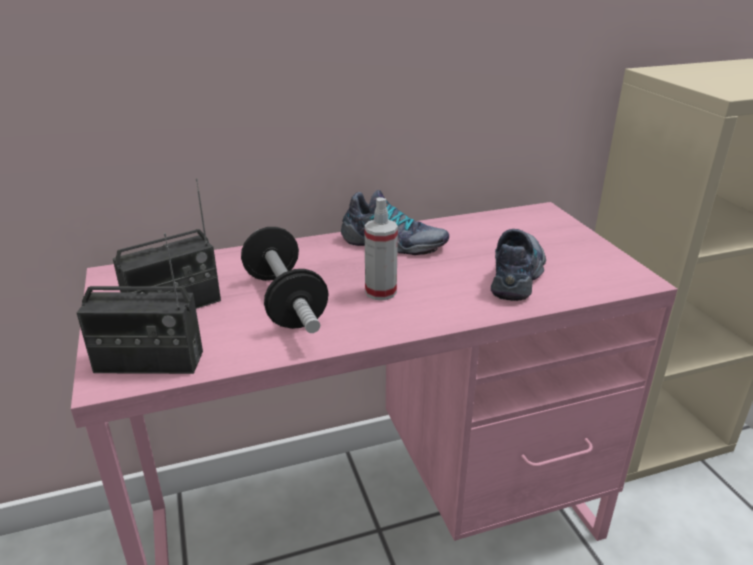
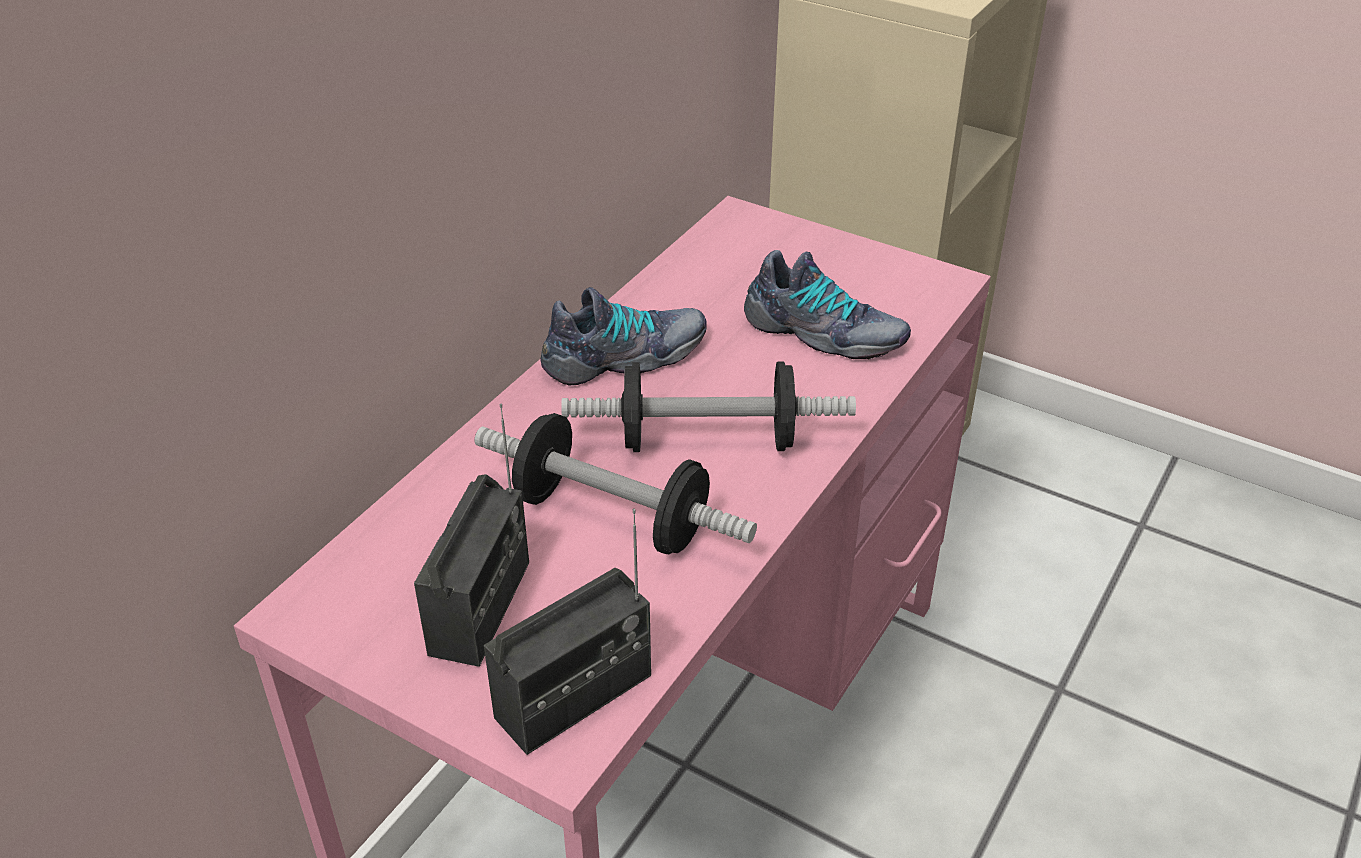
camera: 40 degrees left, 10 degrees up
spray bottle [364,197,398,300] -> dumbbell [561,361,856,452]
shoe [491,229,546,301] -> shoe turned 135 degrees clockwise [744,250,911,360]

